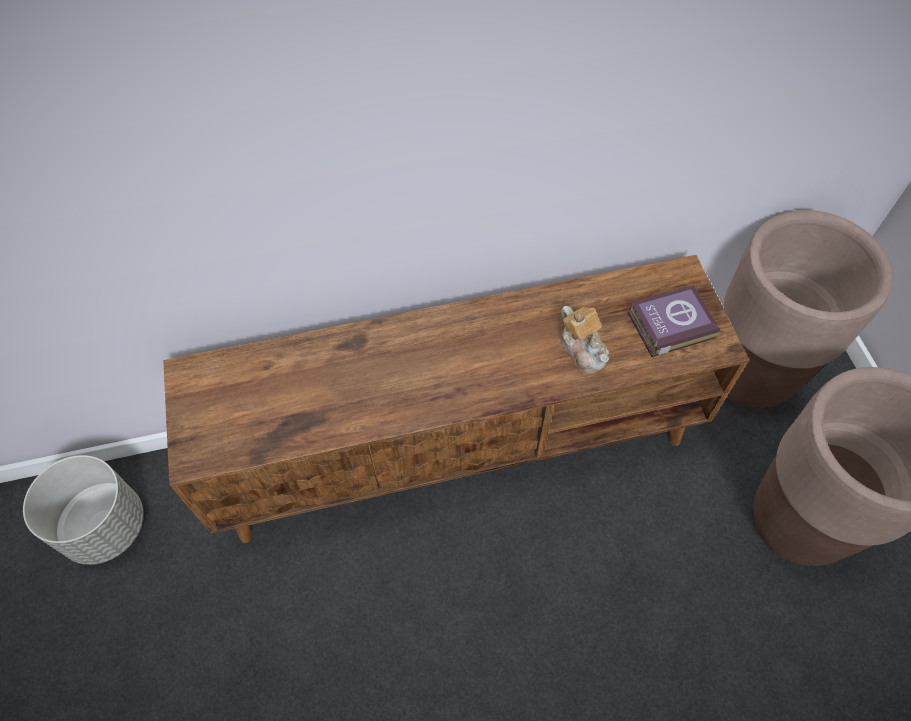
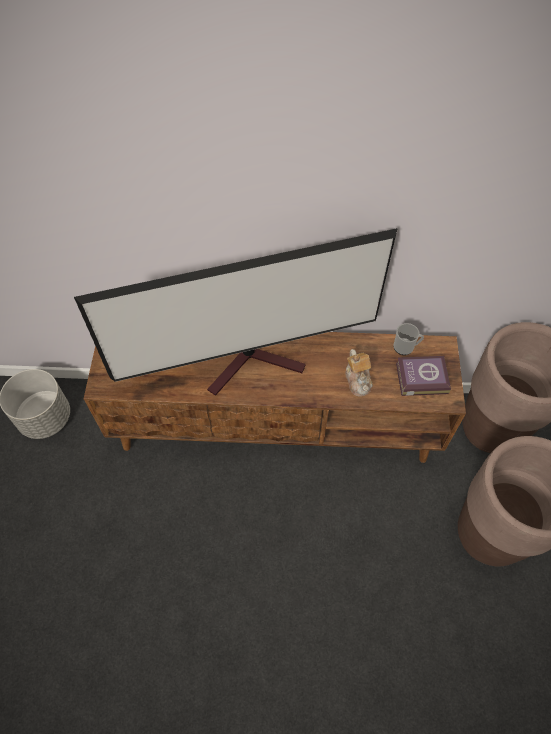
camera: 15 degrees right, 0 degrees up
none -> television [74,228,398,396]
none -> mug [393,323,424,355]

